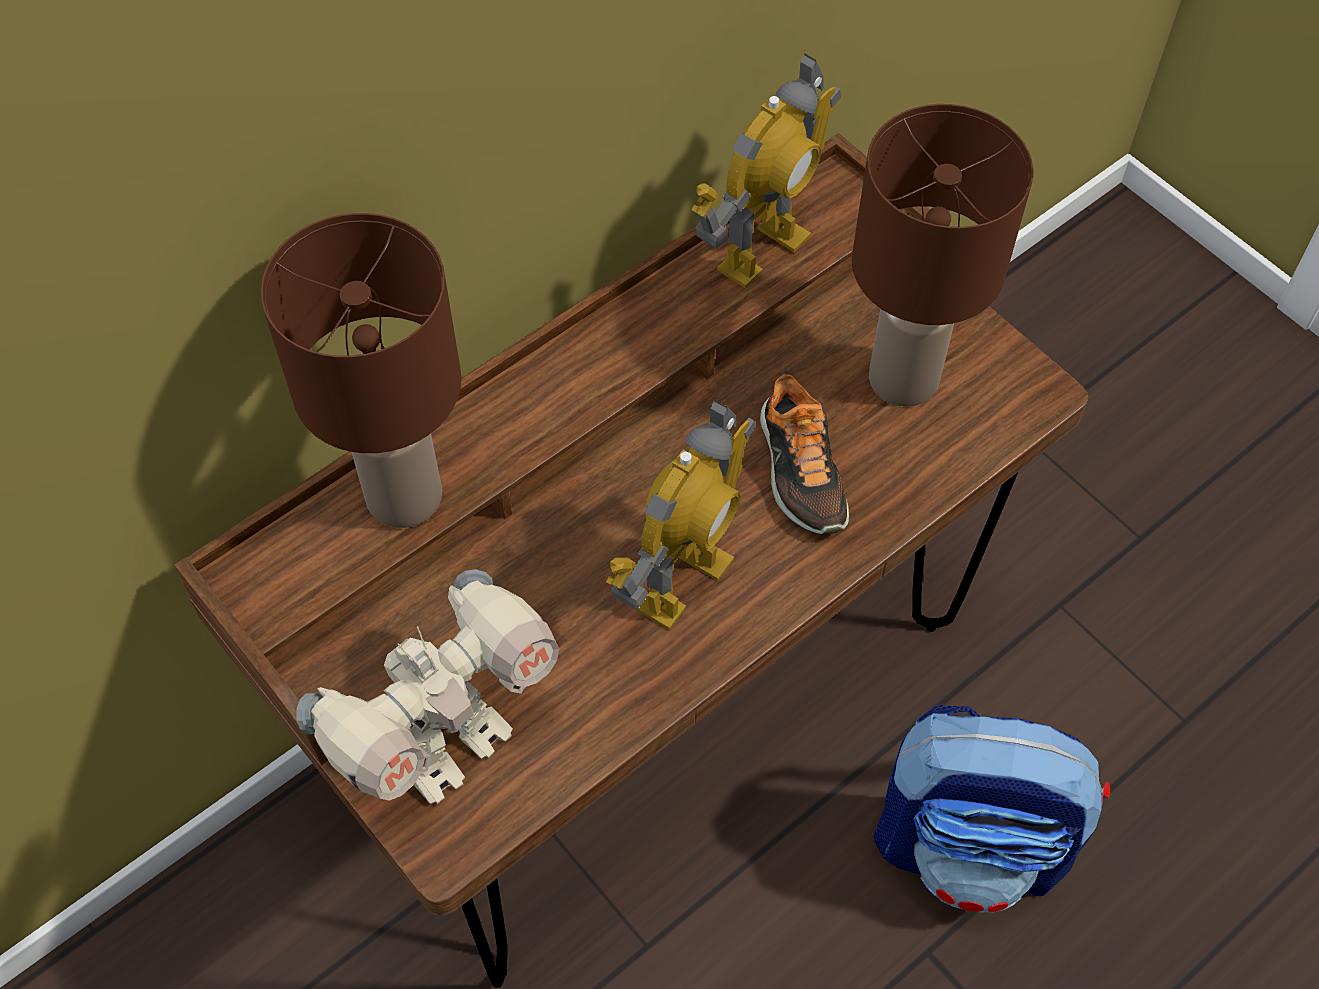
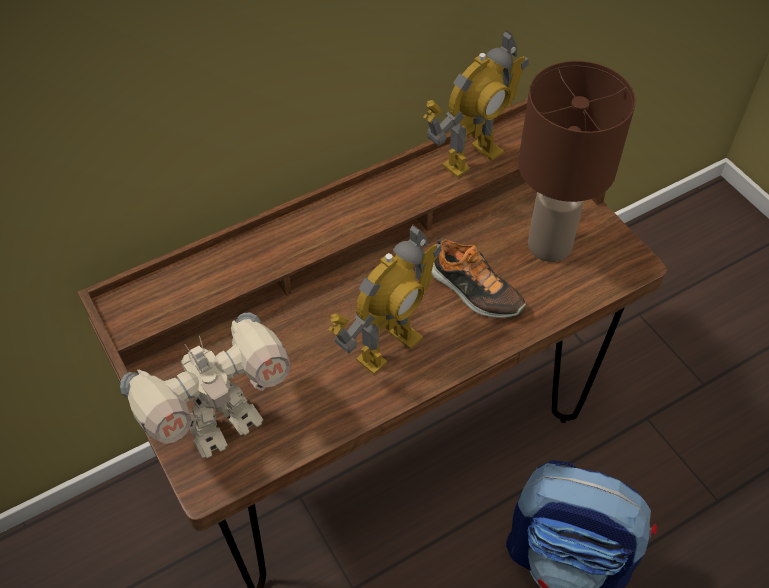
camera: 10 degrees right, 5 degrees down
brown table lamp [260,213,461,528] -> none
shoe [760,370,849,535] -> shoe turned 45 degrees counterclockwise [431,238,526,318]

